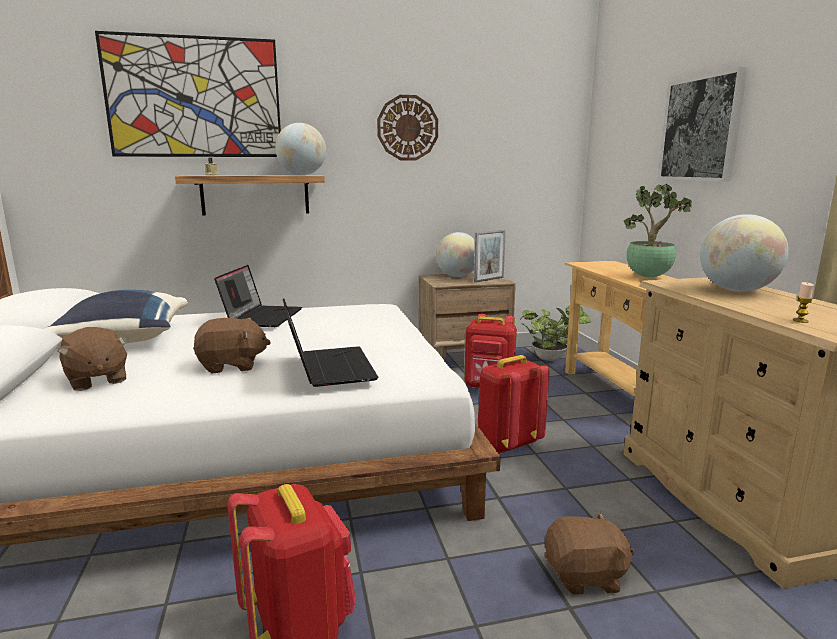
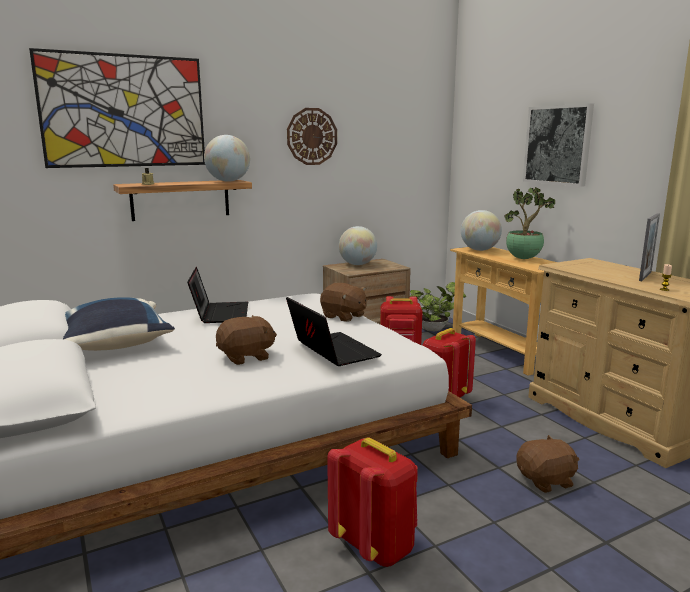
camera: 15 degrees left, 0 degrees up
brown plush toy [57,327,129,391] -> brown plush toy moved to [320,283,367,322]
picture frame [474,230,506,283] -> picture frame moved to [639,213,660,281]
globe [700,214,789,292] -> globe moved to [461,210,502,251]

